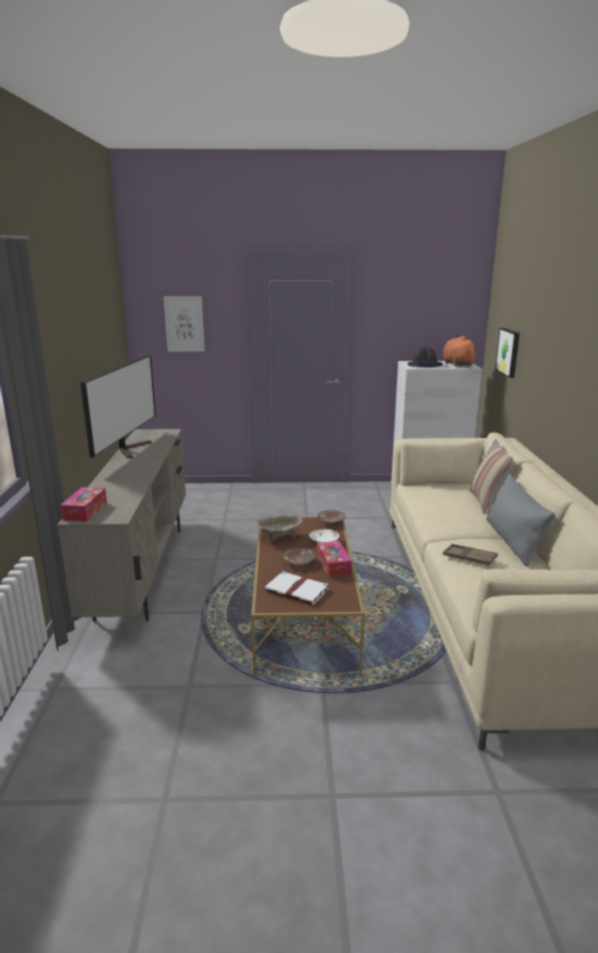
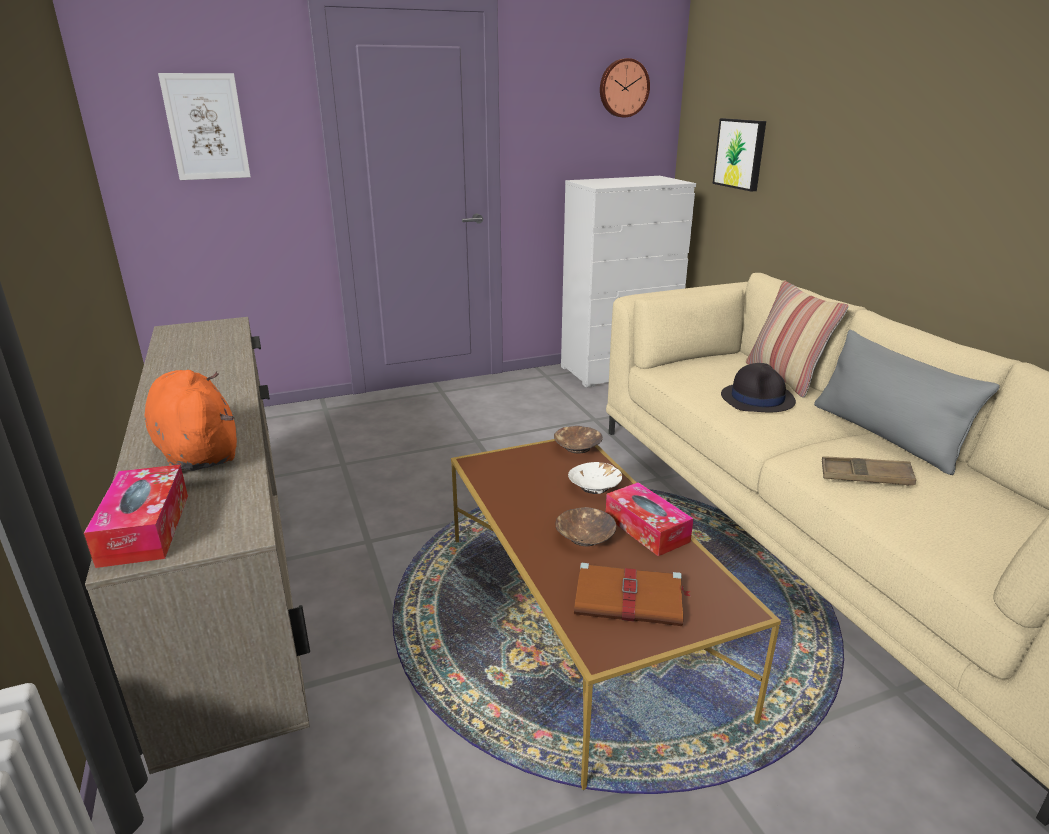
camera: 20 degrees left, 5 degrees up
television [80,355,156,459] -> none
beige bowl [255,514,303,543] -> none
white book [265,571,330,605] -> brown book [574,563,691,626]
black hat [407,347,443,367] -> black hat moved to [721,363,796,412]
orange plush toy [443,336,478,366] -> orange plush toy moved to [145,370,237,471]
none -> wall clock [600,58,650,117]

